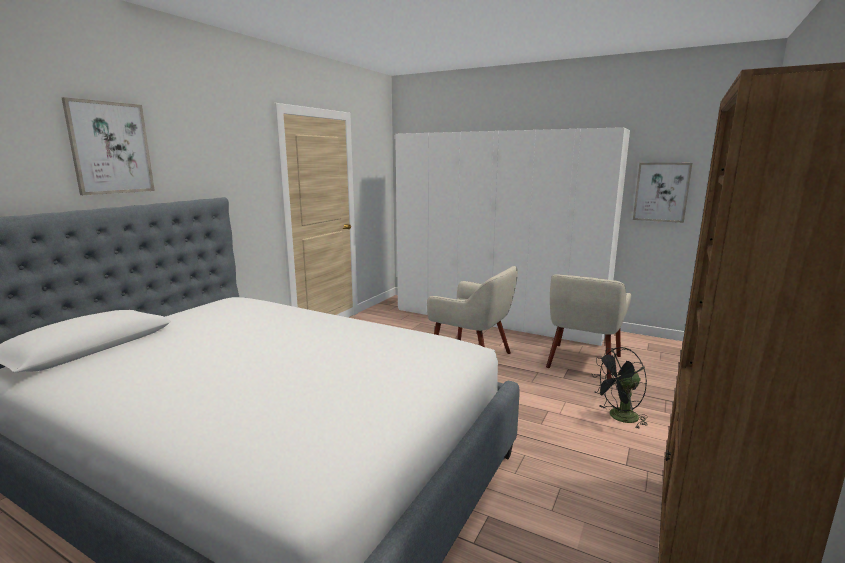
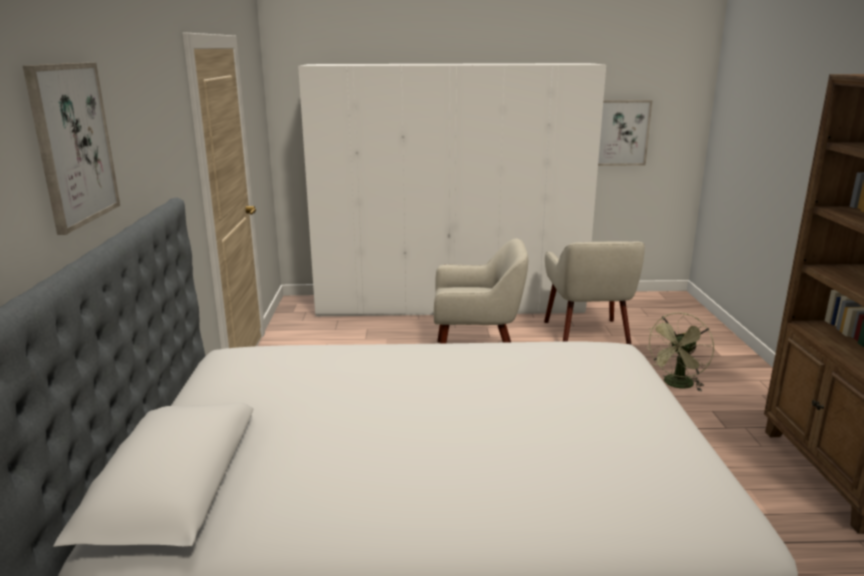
camera: 30 degrees left, 5 degrees up
black fan [592,347,648,429] -> green fan [646,312,714,391]

